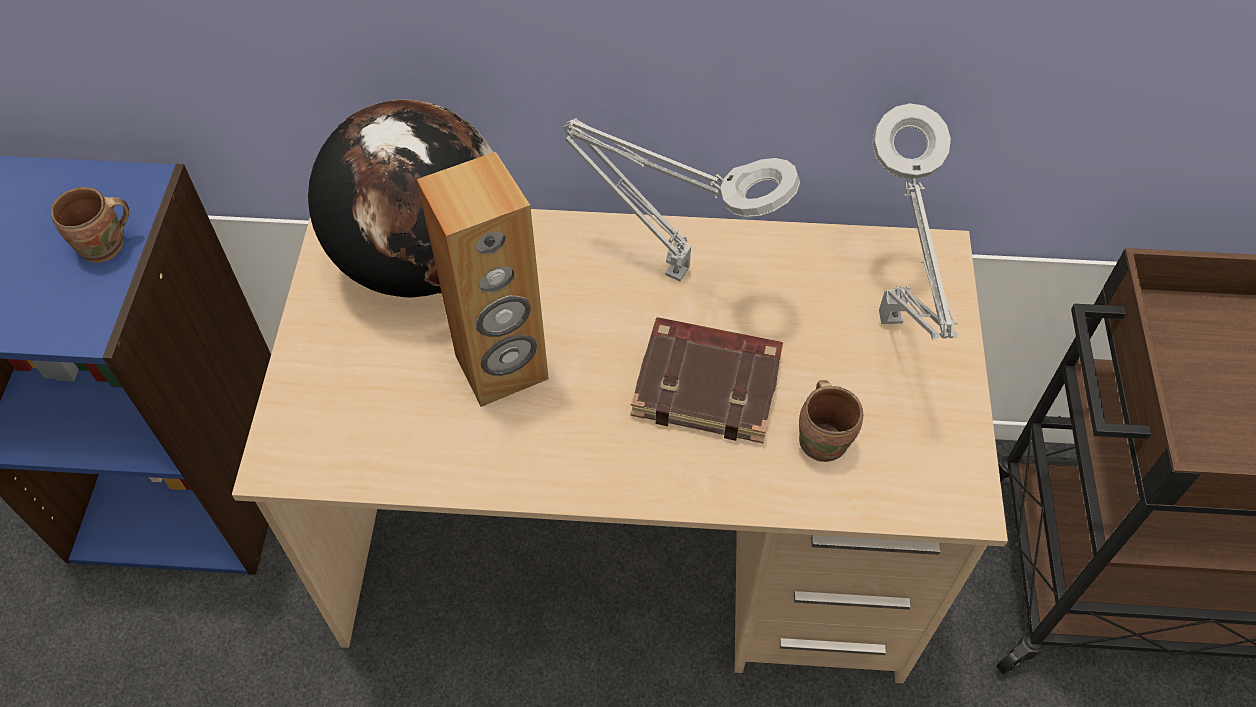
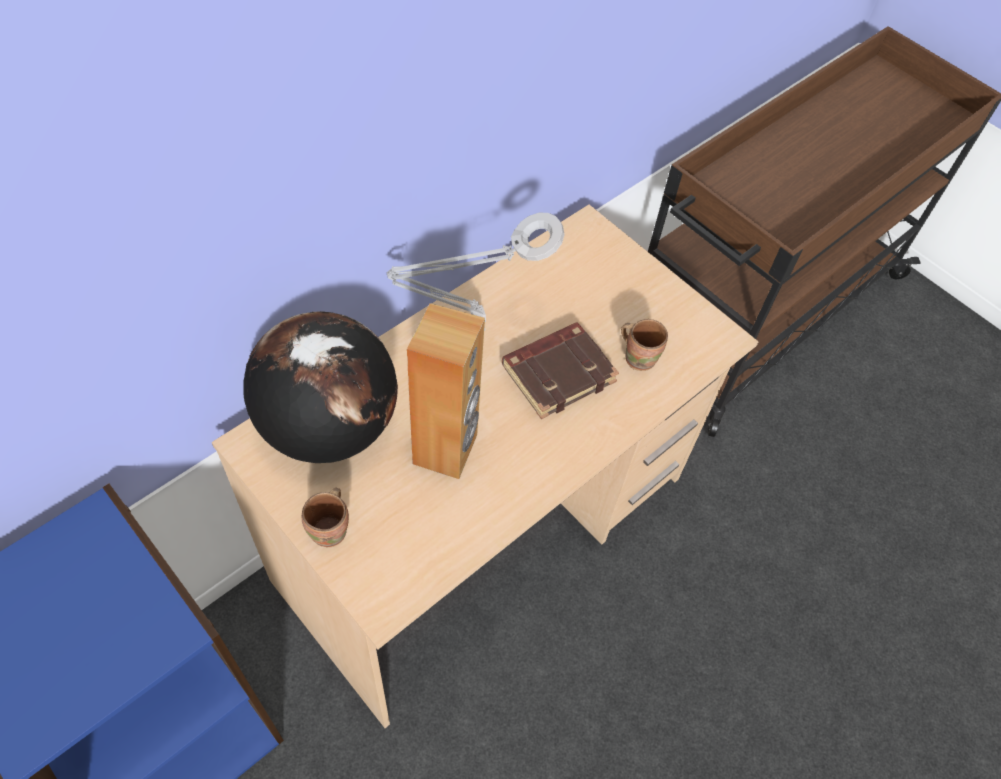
camera: 50 degrees left, 0 degrees up
brown mug [51,187,129,263] -> brown mug moved to [302,487,349,547]
grey table lamp [872,103,957,340] -> none

